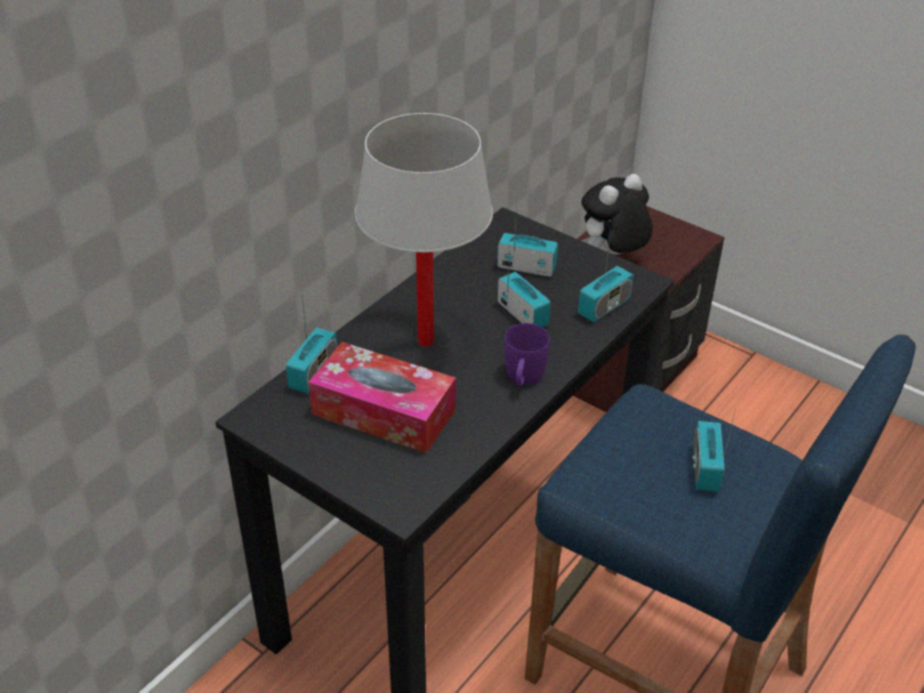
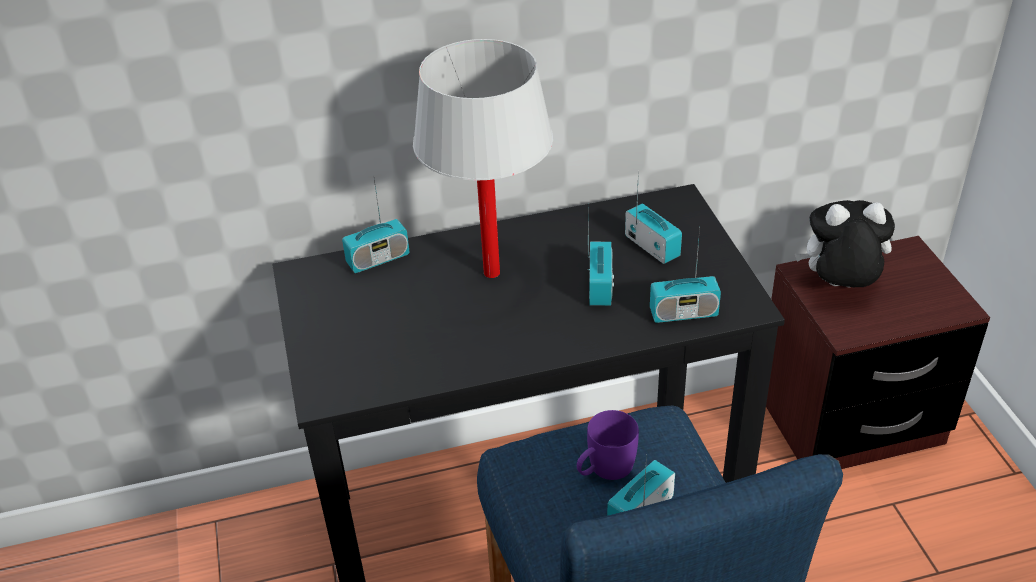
camera: 40 degrees right, 0 degrees up
tissue box [308,342,456,453] -> none
purple mug [504,323,550,386] -> purple mug moved to [577,410,639,480]

